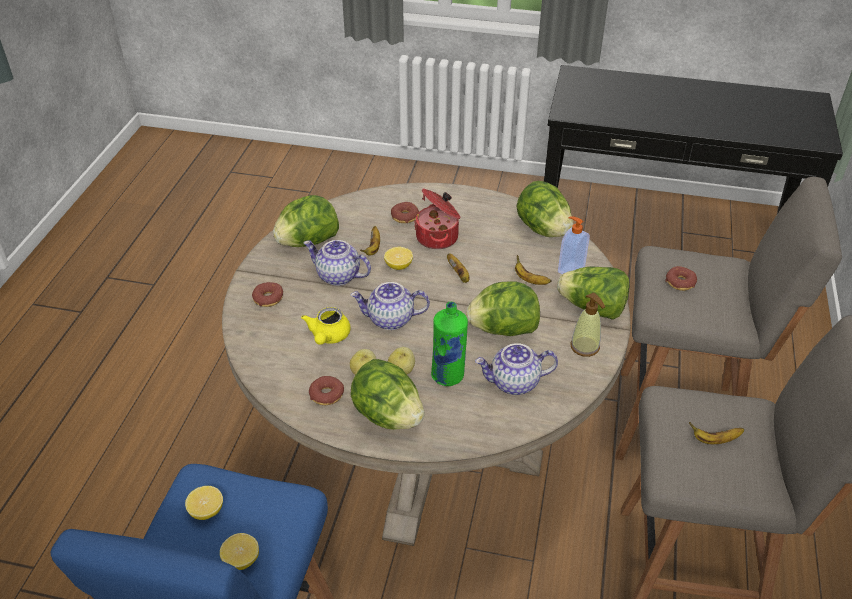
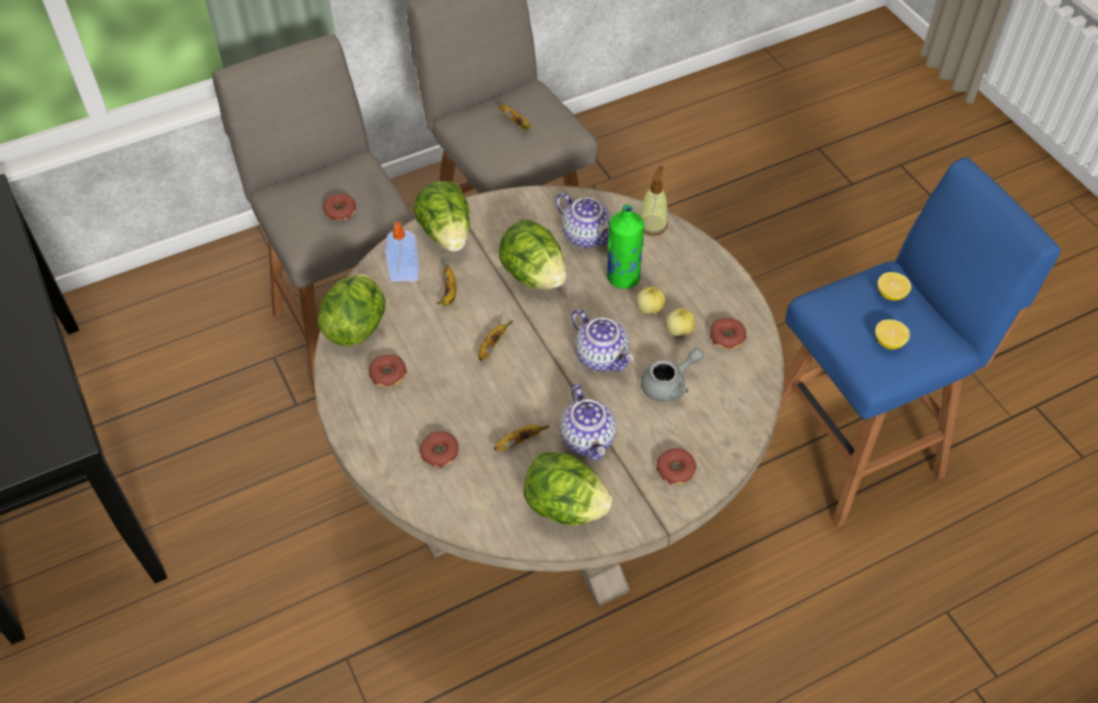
camera: 130 degrees left, 10 degrees up
yellow teapot [301,307,351,345] -> grey teapot [641,348,704,402]
lettuce [351,359,425,430] -> none
lemon [384,247,413,270] -> none
cooking pot [414,189,461,249] -> none
soap dispenser [570,292,605,357] -> soap dispenser moved to [640,166,668,236]
none -> donut [369,355,407,387]

